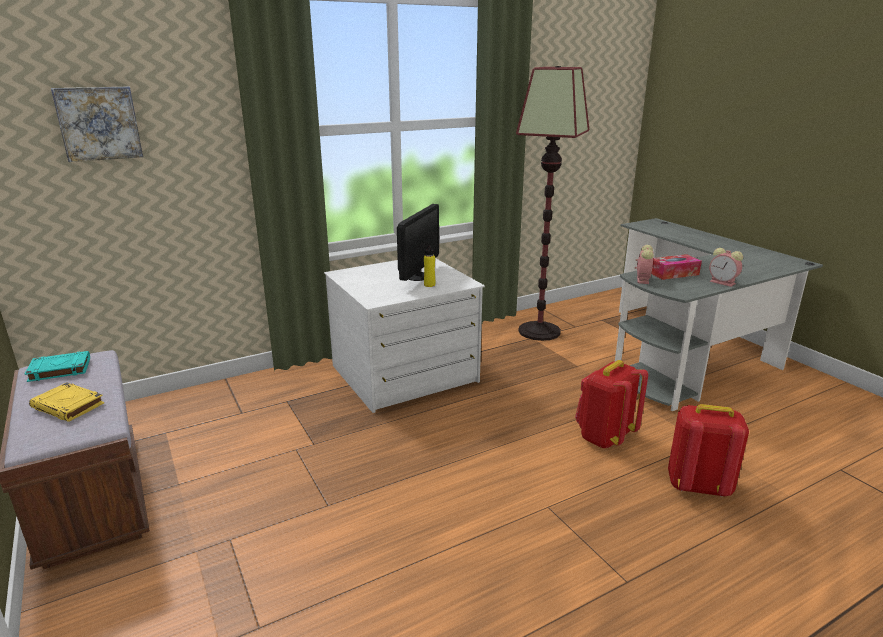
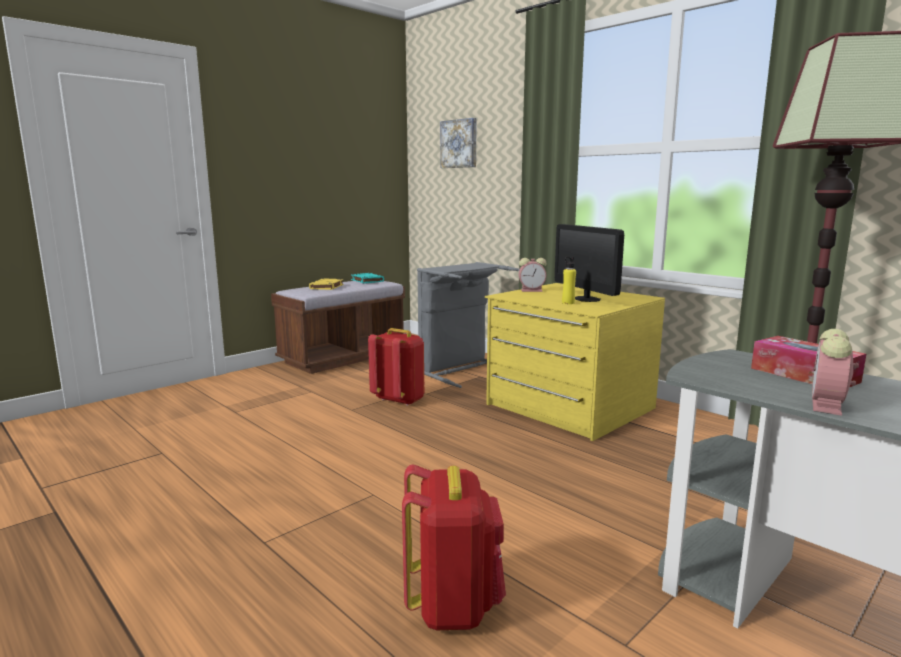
camera: 75 degrees right, 10 degrees down
white dresser [324,258,485,413] -> yellow dresser [485,283,665,441]
monitor [397,204,439,281] -> monitor turned 60 degrees clockwise [555,224,624,302]
red backpack [575,360,648,448] -> red backpack moved to [368,328,424,406]
alarm clock [635,245,654,284] -> alarm clock moved to [519,258,547,292]
none -> grey laundry basket [417,262,520,388]

